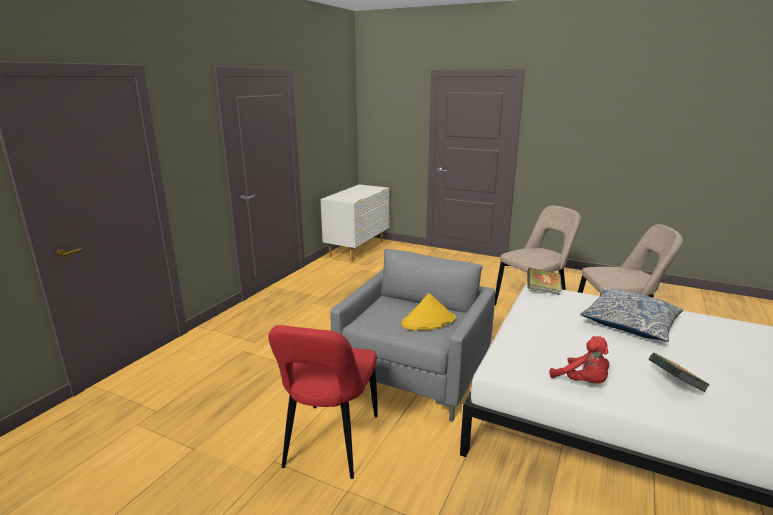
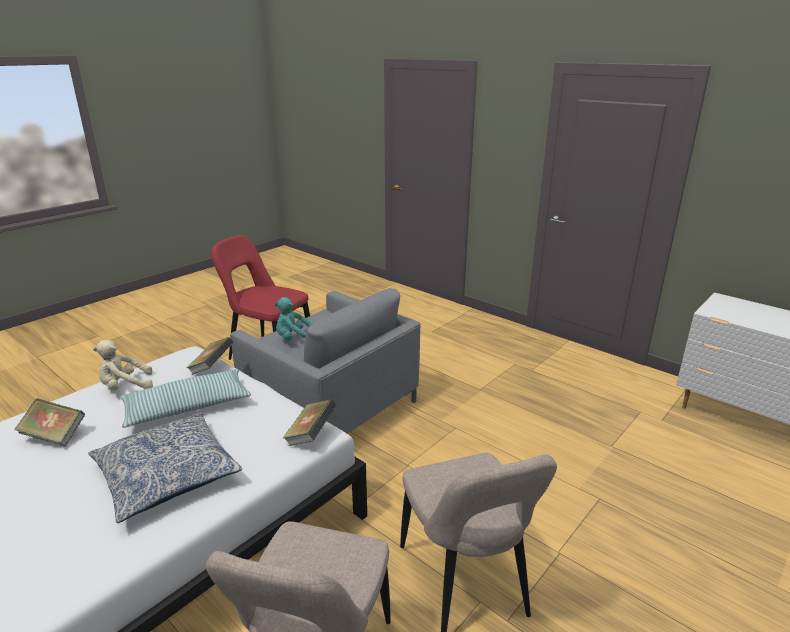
camera: 105 degrees right, 5 degrees up
yellow hat [401,293,456,331] -> turquoise plush toy [274,297,313,341]
red plush toy [549,336,609,383] -> beige plush toy [93,340,153,391]
none -> pillow [120,369,251,428]
none -> book [187,337,233,375]

